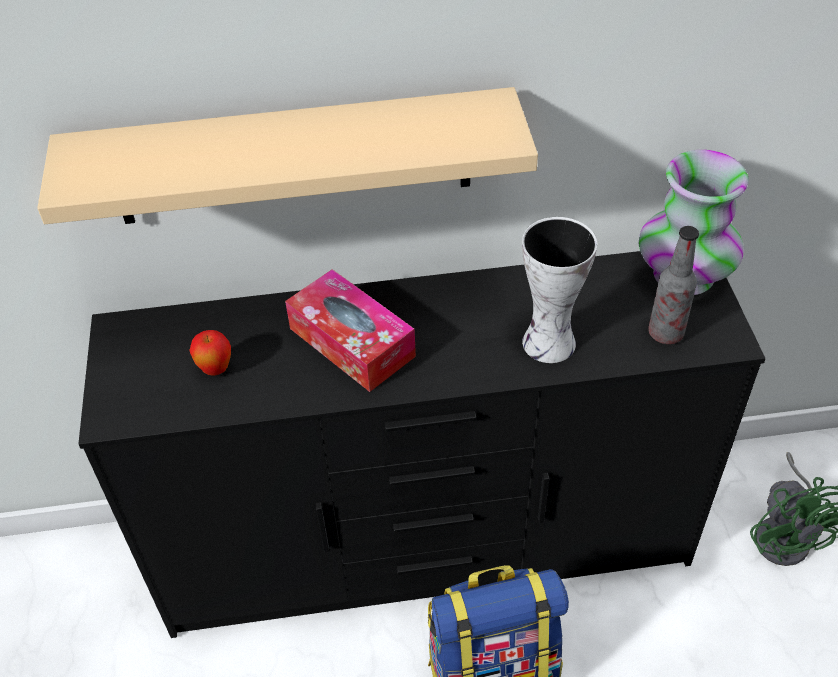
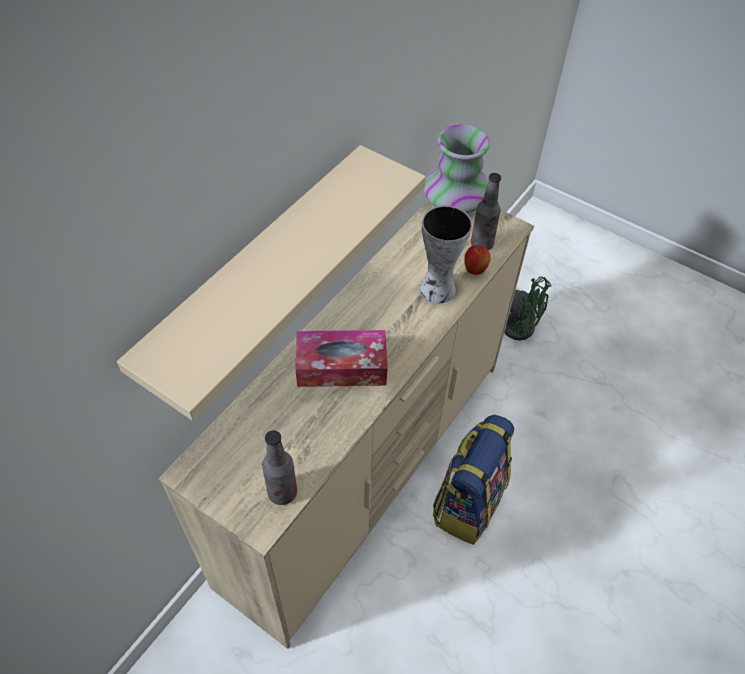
camera: 50 degrees left, 5 degrees up
black dresser [78,251,766,638] -> beige dresser [158,200,534,649]
apple [189,330,231,376] -> apple moved to [464,245,491,275]
none -> bottle [262,430,297,505]

